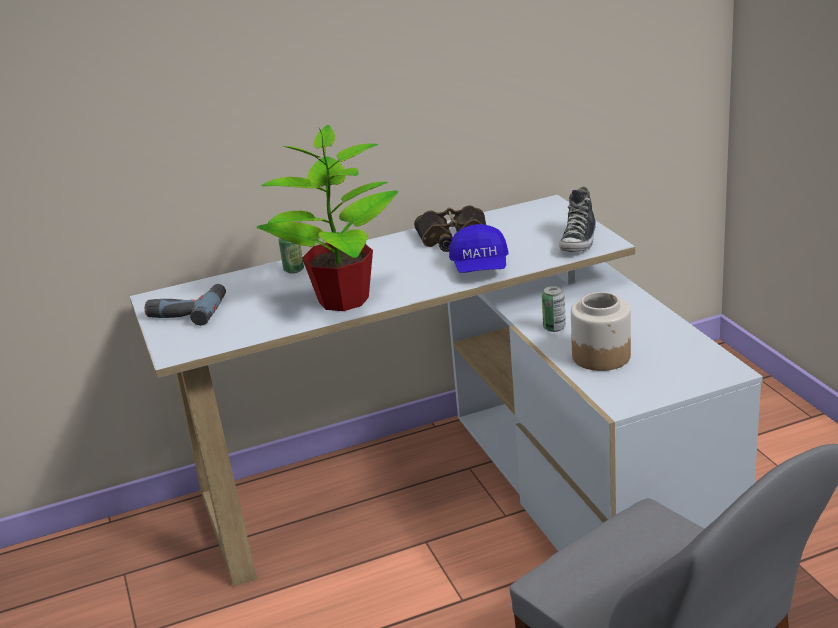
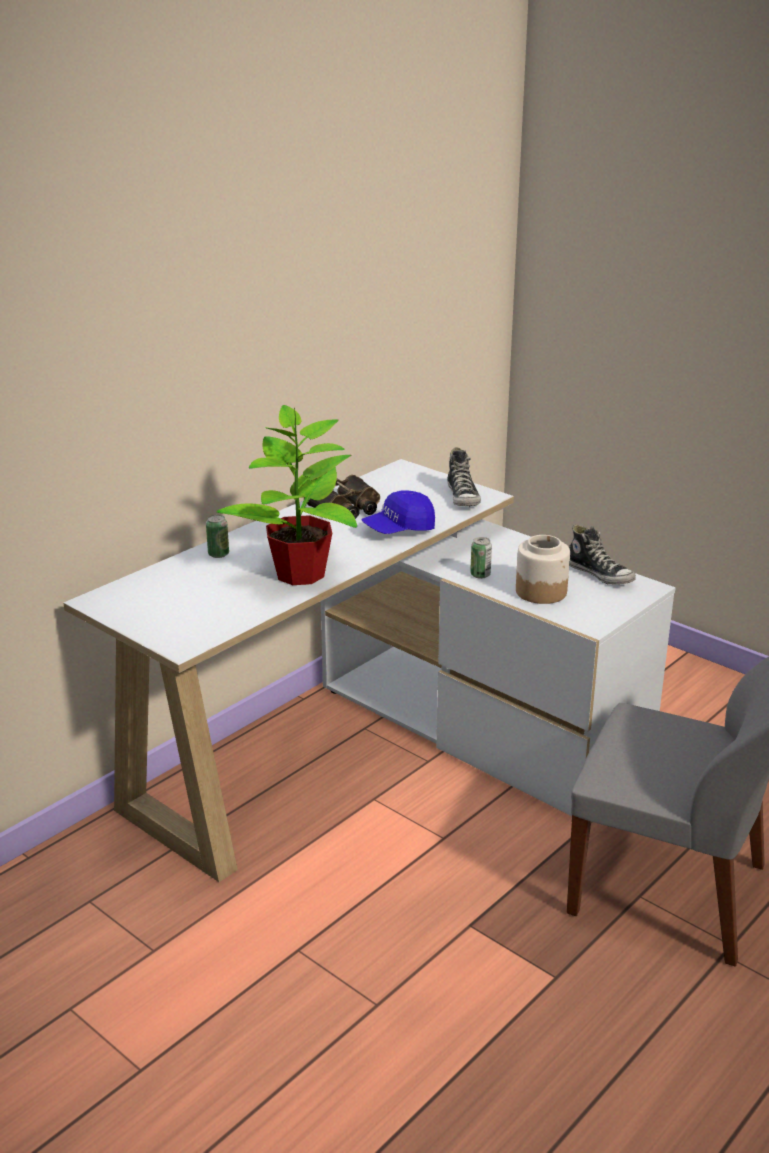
camera: 30 degrees left, 0 degrees up
power drill [145,284,226,326] -> none
blue cap [449,224,509,273] -> blue cap turned 90 degrees clockwise [361,490,435,534]
none -> shoe [569,525,636,585]

